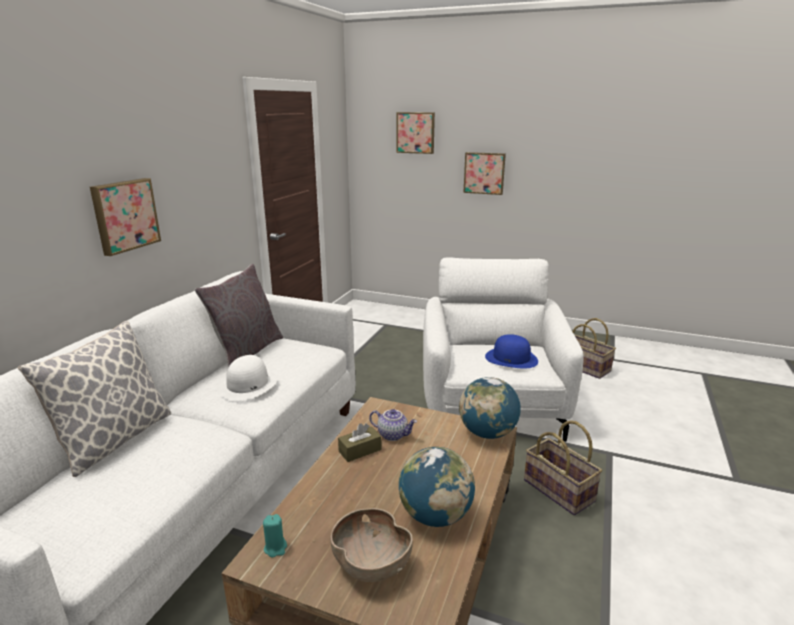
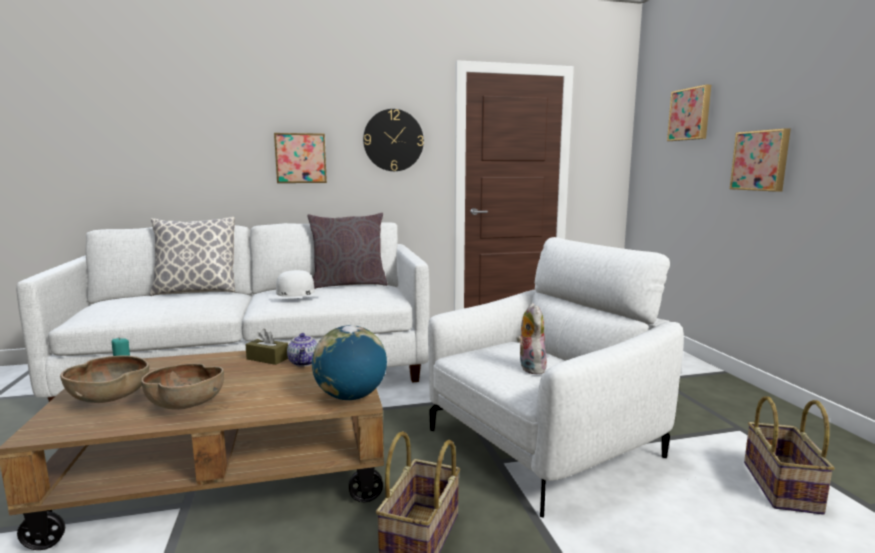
camera: 55 degrees right, 10 degrees down
globe [399,447,475,527] -> brown bowl [141,363,224,410]
blue hat [485,334,538,368] -> plush toy [517,303,547,375]
none -> wall clock [363,109,424,171]

